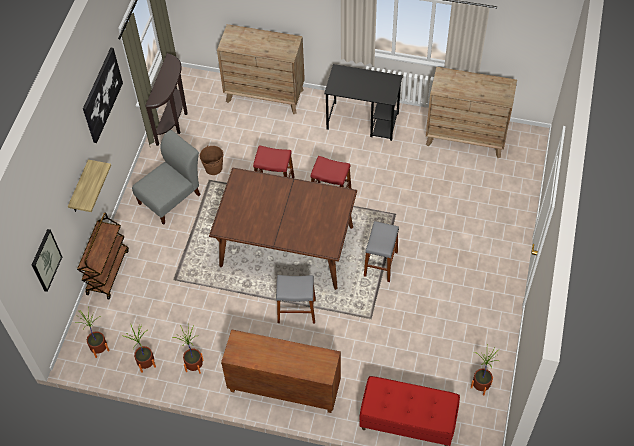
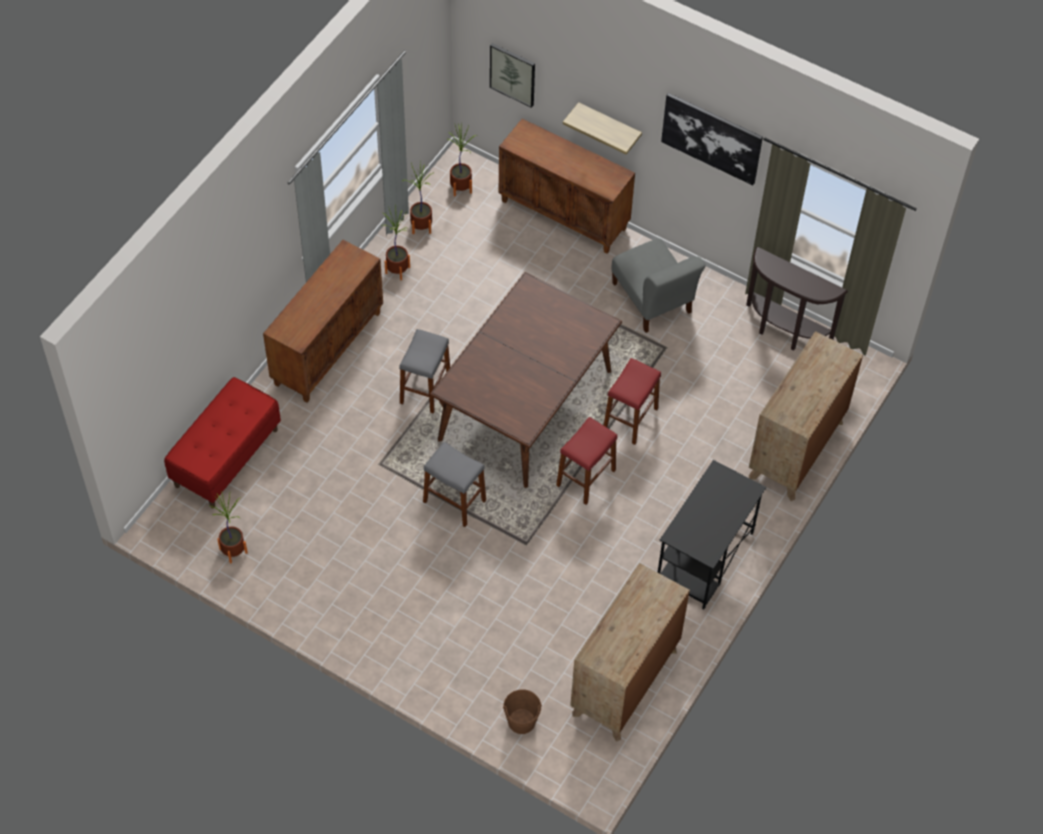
camera: 105 degrees right, 0 degrees up
brown cart [77,213,129,299] -> brown cabinet [499,118,635,254]
brown bucket [200,145,223,175] -> brown bucket moved to [503,689,542,734]

